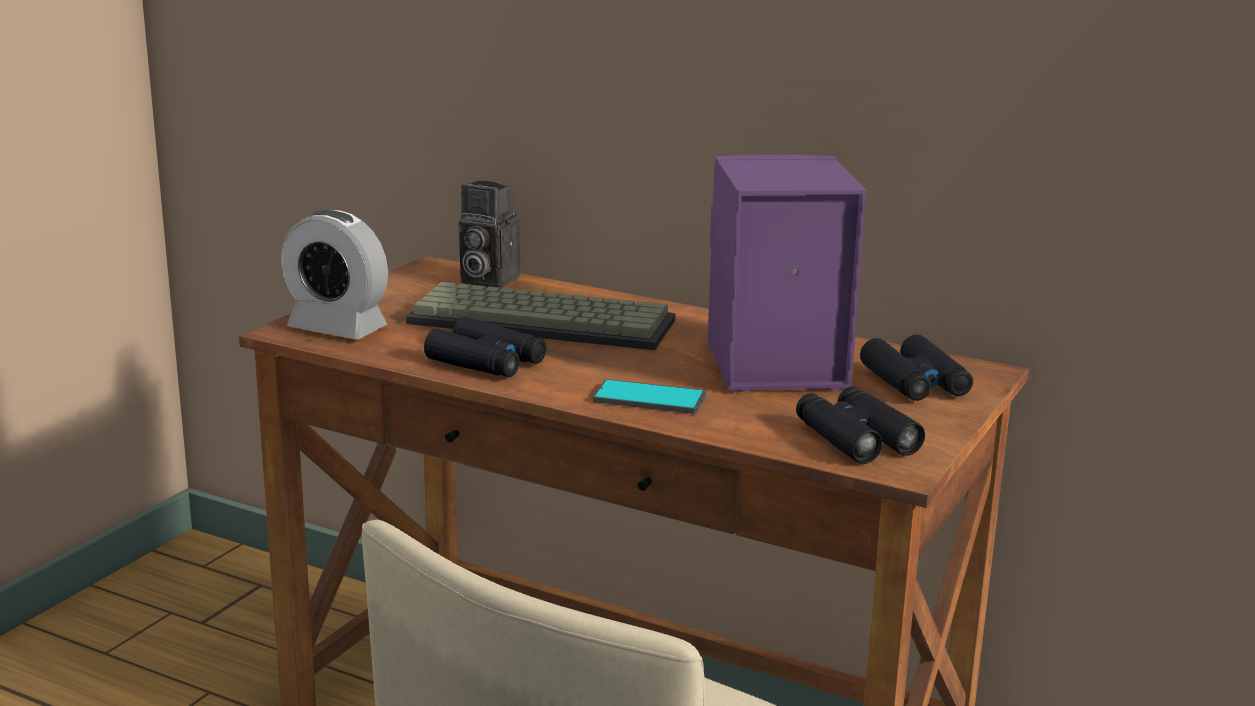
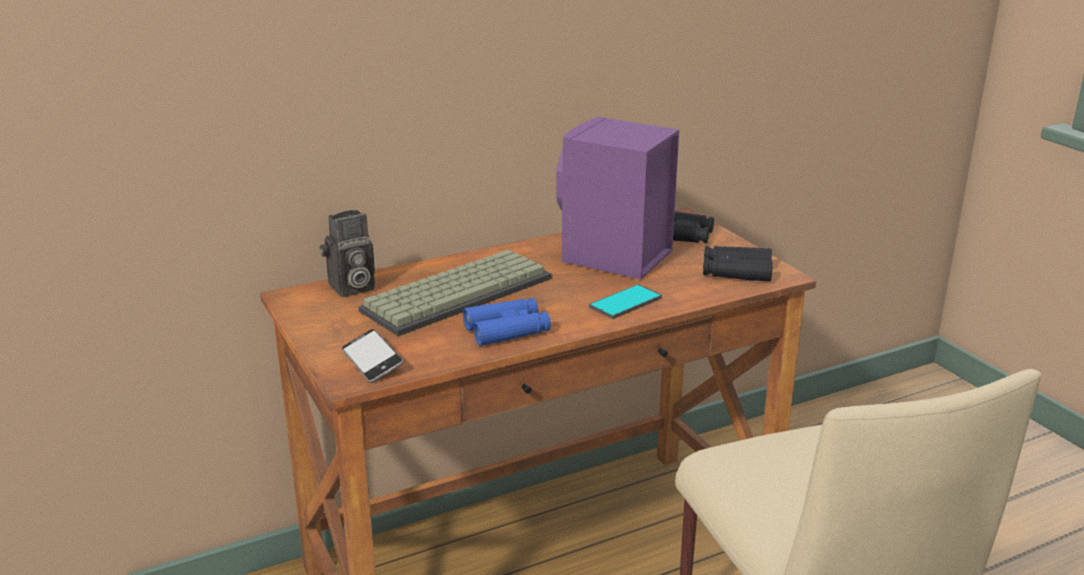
camera: 55 degrees left, 5 degrees up
alarm clock [281,210,388,339] -> phone [342,329,404,383]
black binoculars [424,317,546,377] -> blue binoculars [463,298,551,346]

